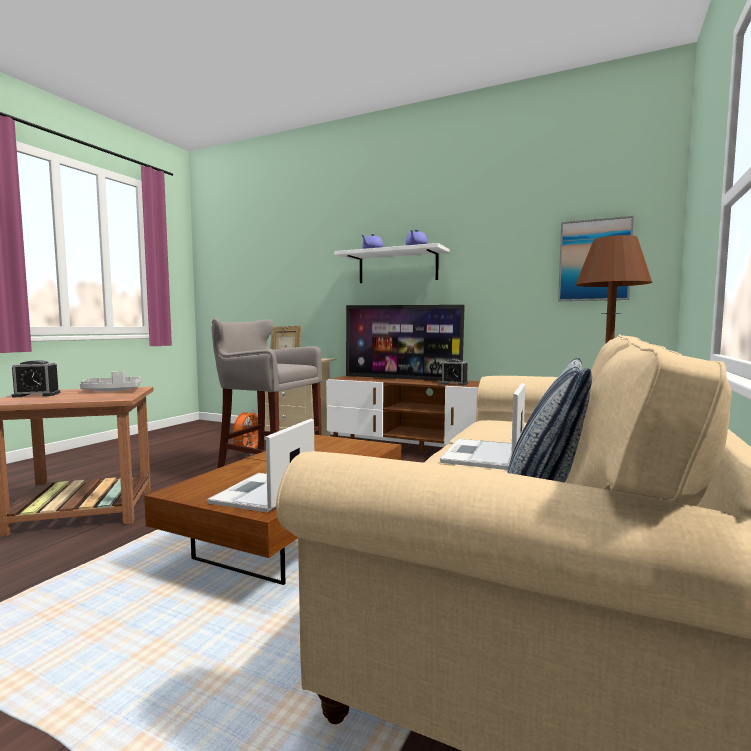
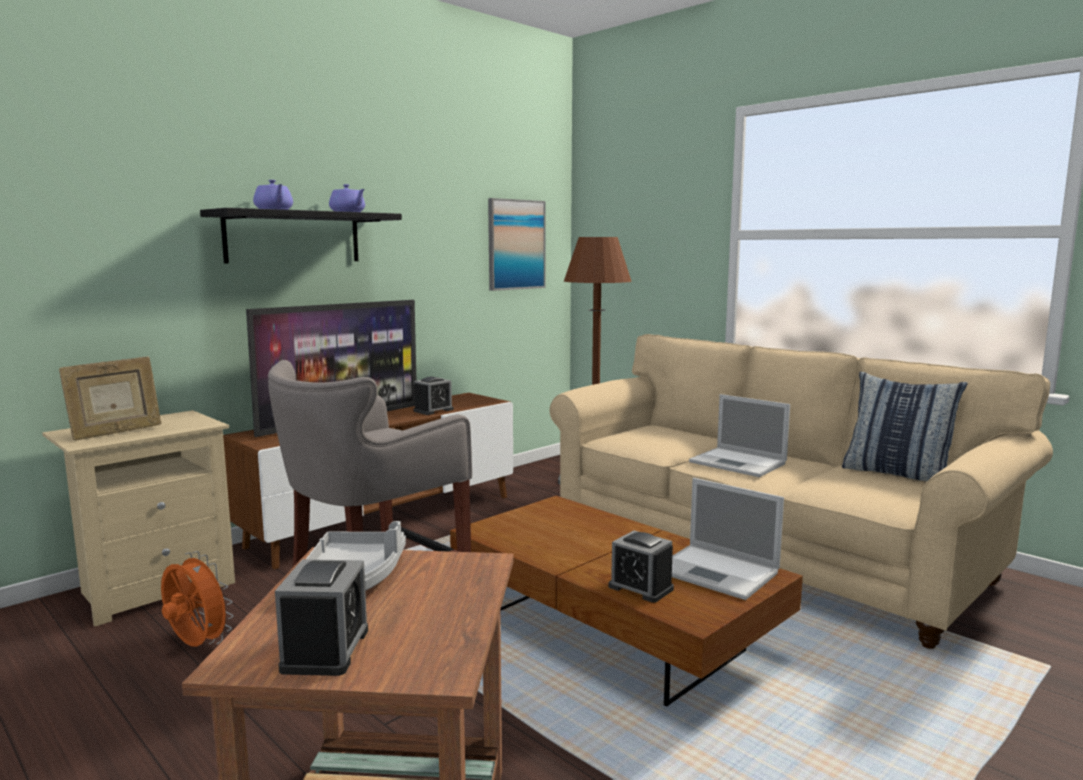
camera: 70 degrees left, 5 degrees up
white shelf [334,243,449,283] -> black shelf [200,208,402,263]
none -> alarm clock [609,530,674,603]

